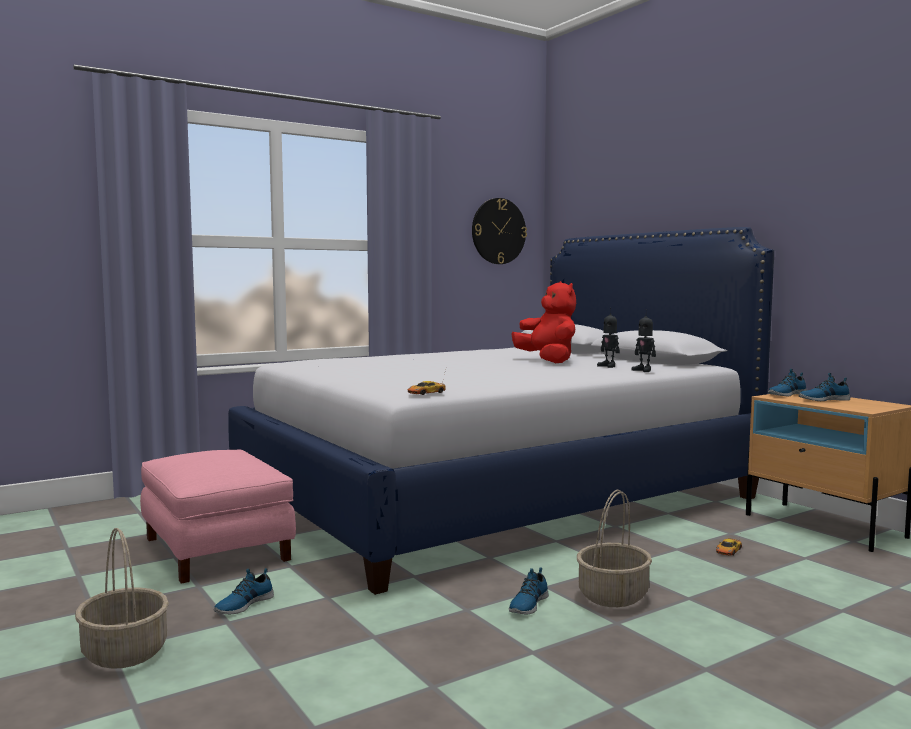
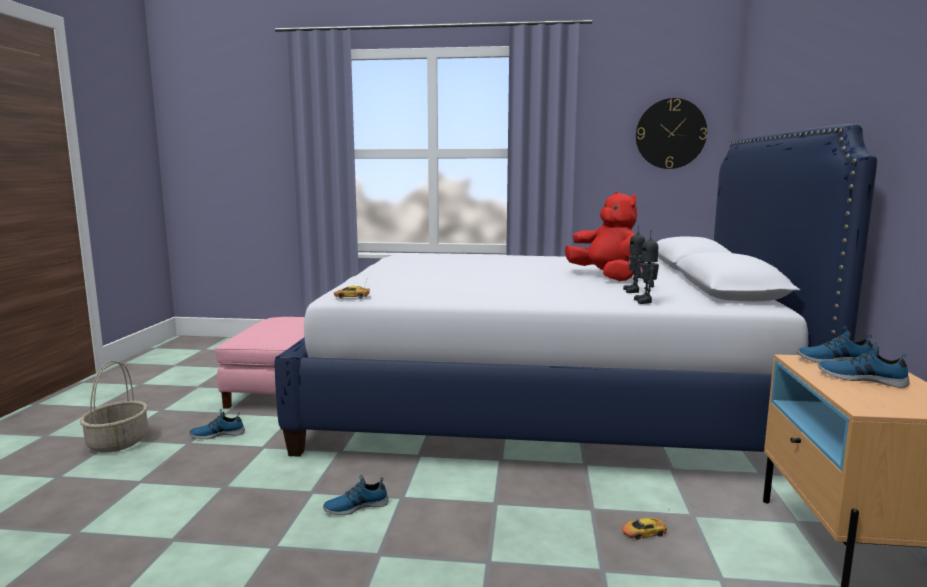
camera: 40 degrees right, 5 degrees up
red plush toy [512,281,576,363] -> red plush toy turned 45 degrees counterclockwise [565,191,637,281]
basket [577,490,652,607] -> none

